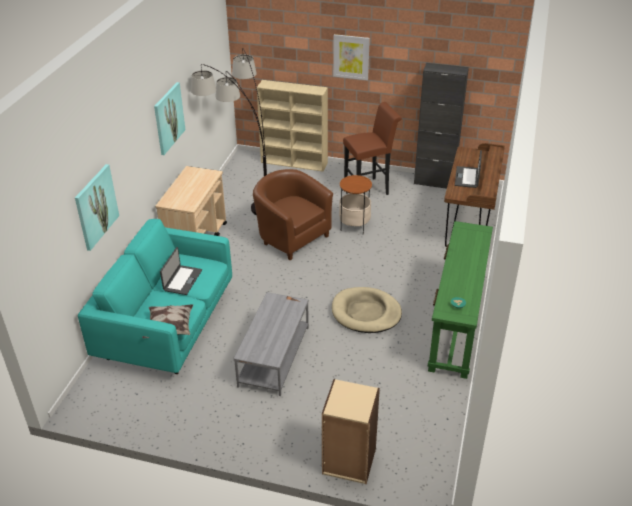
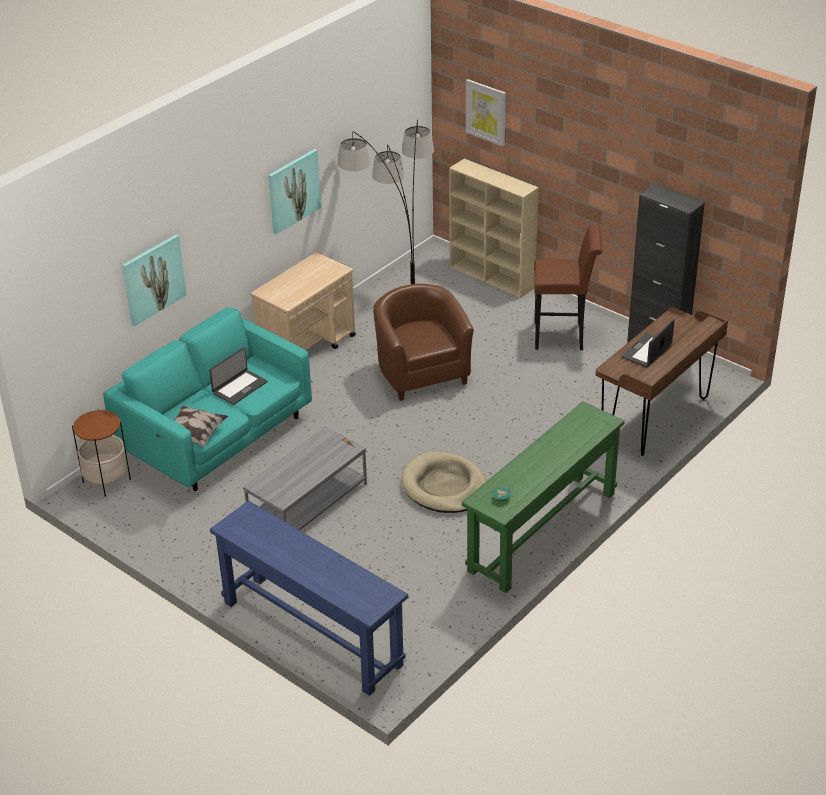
camera: 25 degrees right, 0 degrees up
beige bookcase [322,379,380,484] -> blue console table [210,501,408,696]
picture [333,34,370,80] -> picture moved to [466,79,506,146]
side table [339,175,372,234] -> side table moved to [72,409,131,497]

